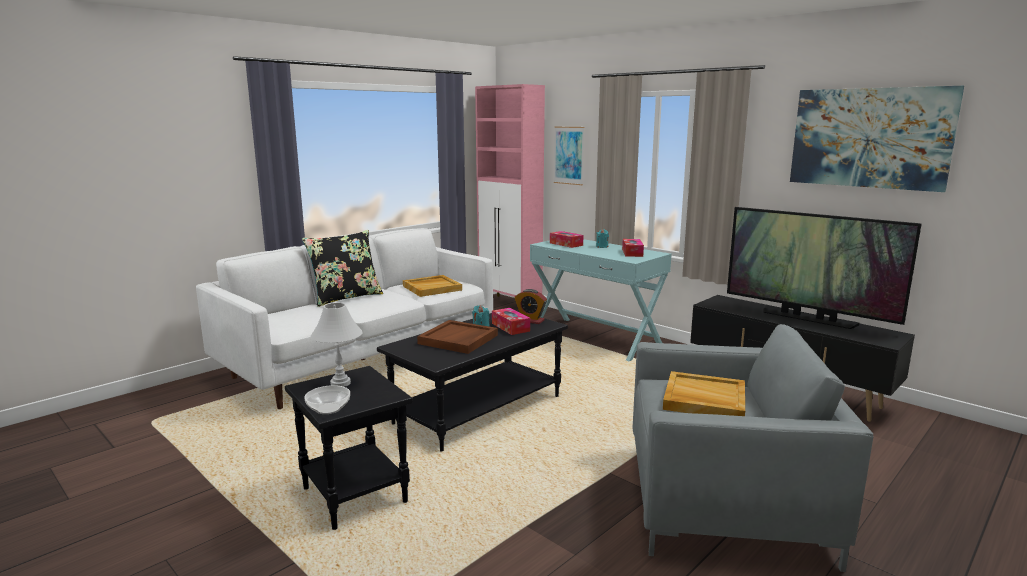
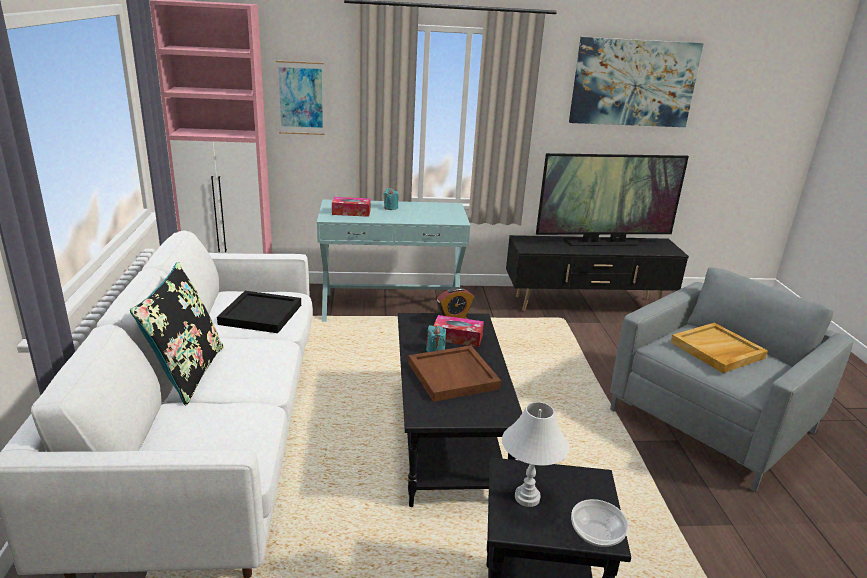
camera: 50 degrees left, 10 degrees up
beige tray [403,275,462,297] -> black tray [217,291,301,333]
tissue box [622,239,644,257] -> none

